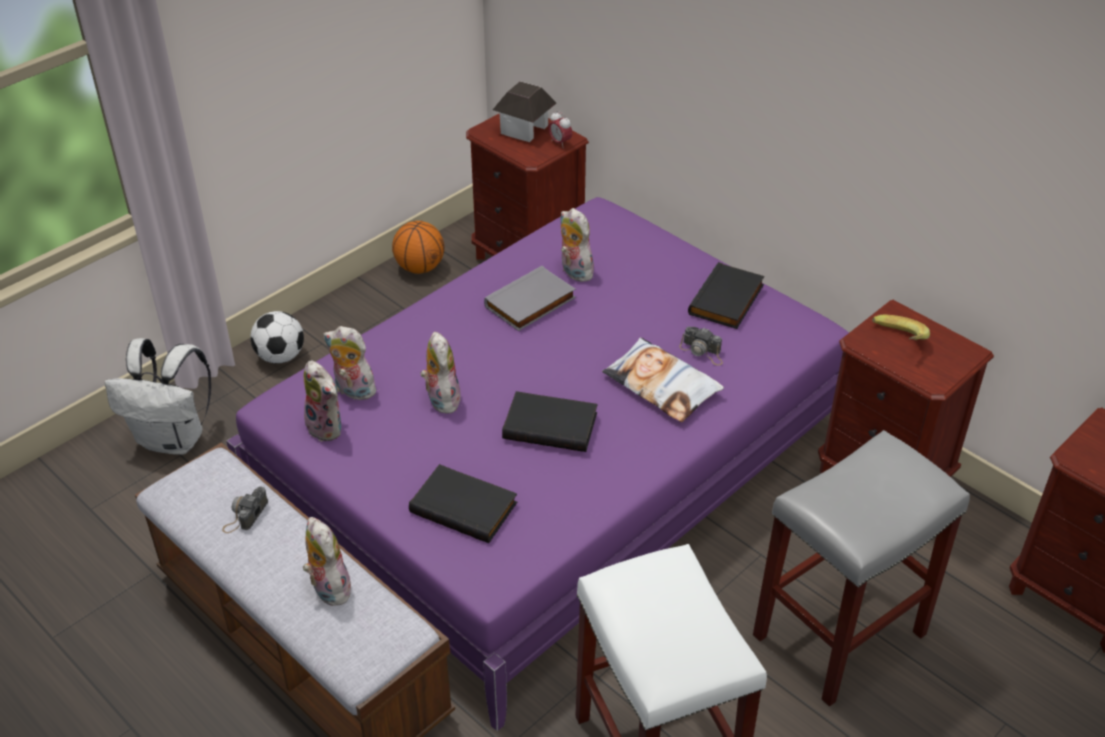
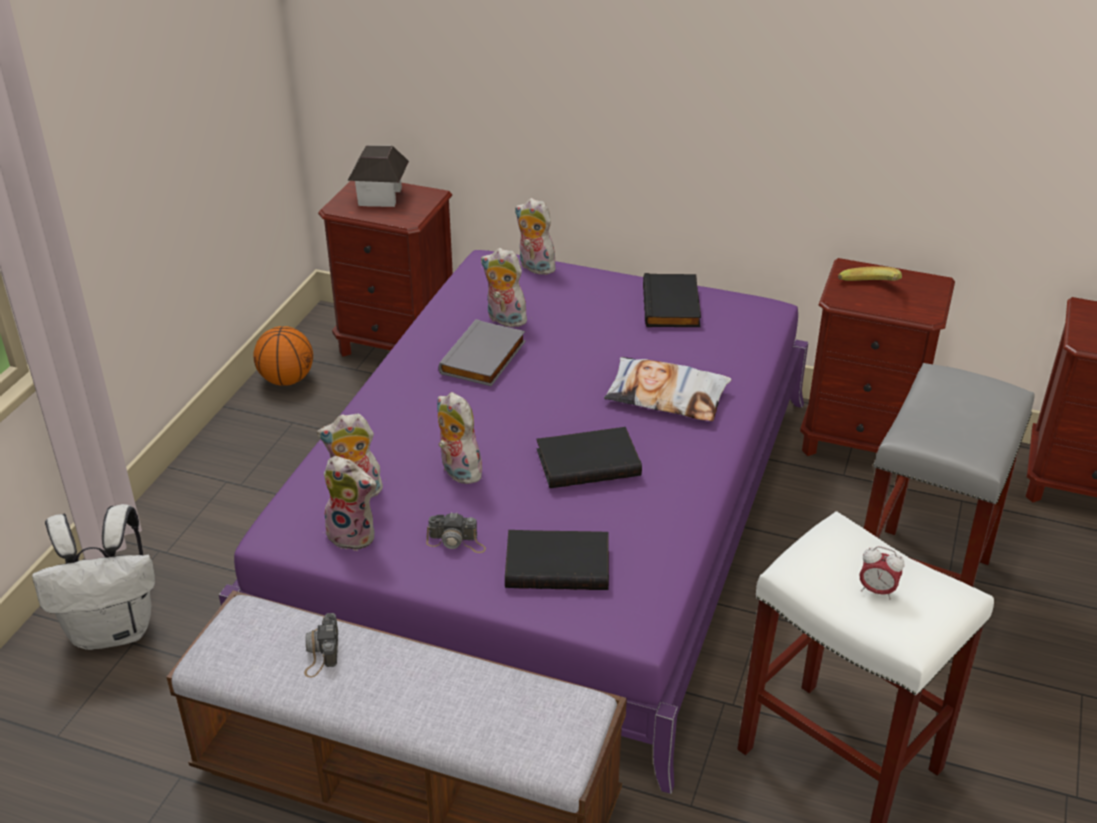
camera: 25 degrees left, 5 degrees down
football [250,311,304,364] -> none
plush toy [302,517,351,606] -> plush toy moved to [515,198,556,275]
alarm clock [548,111,572,148] -> alarm clock moved to [859,546,904,600]
camera [679,327,723,365] -> camera moved to [426,512,486,553]

